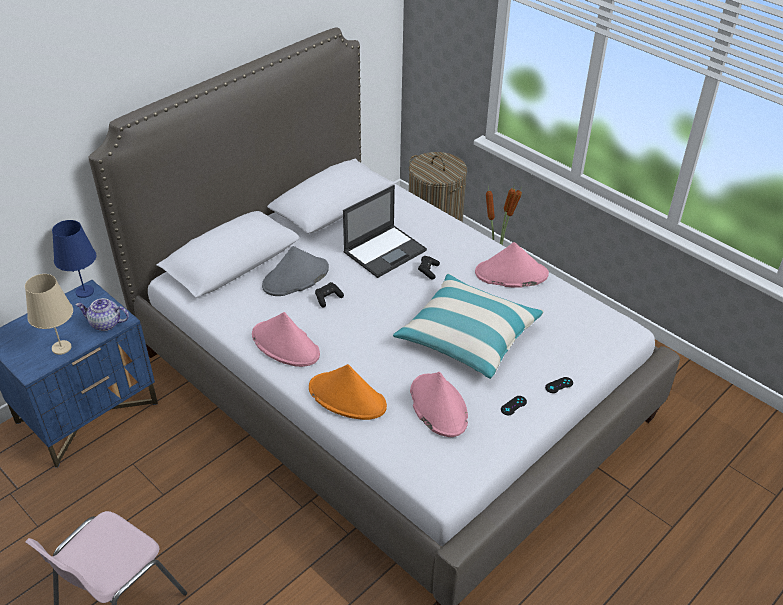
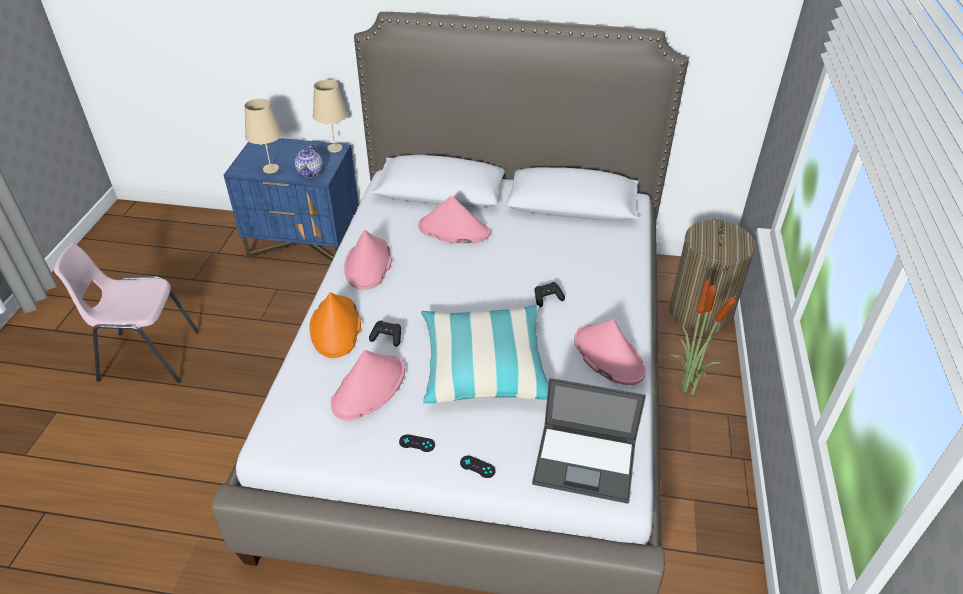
camera: 55 degrees right, 0 degrees up
blue table lamp [52,220,96,298] -> beige table lamp [312,80,348,152]
teapot [76,298,129,331] -> teapot turned 150 degrees counterclockwise [295,145,323,178]
grey hat [262,246,329,296] -> pink hat [418,196,490,244]
black game controller [315,282,344,307] -> black game controller moved to [369,321,401,347]
laptop [343,185,427,278] -> laptop moved to [532,378,646,504]

